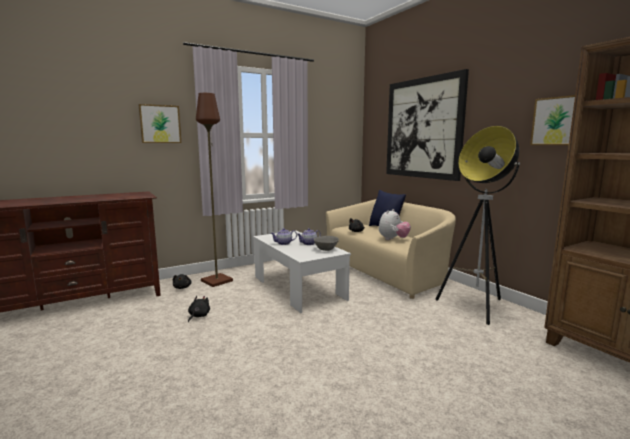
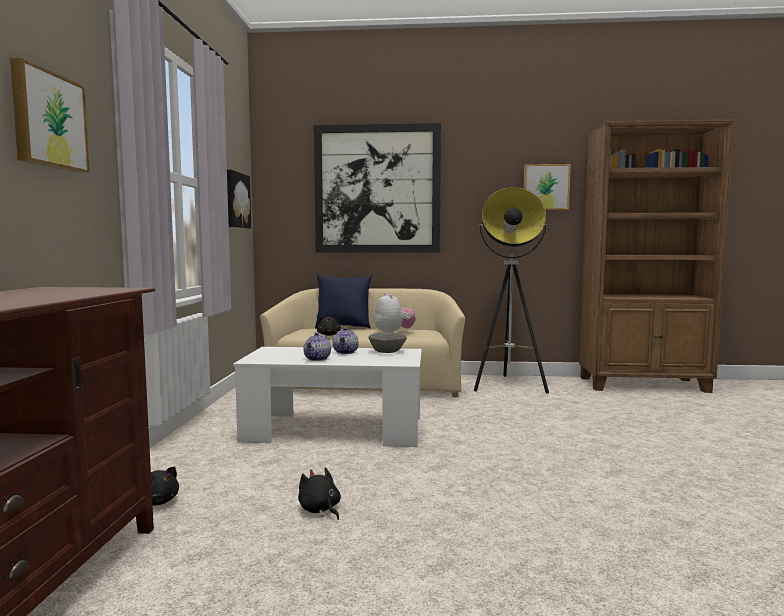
camera: 55 degrees left, 5 degrees down
brown floor lamp [196,93,233,287] -> none
none -> picture [227,169,251,229]

